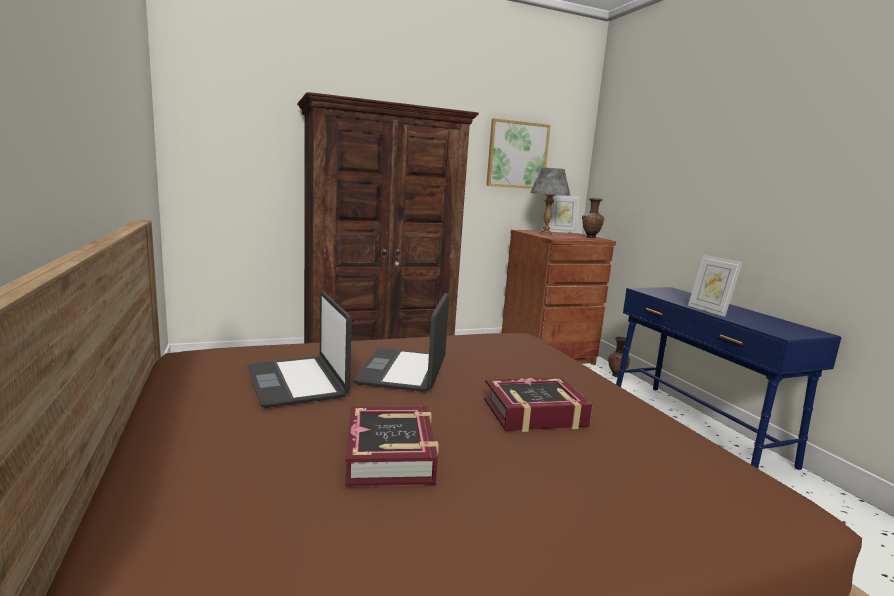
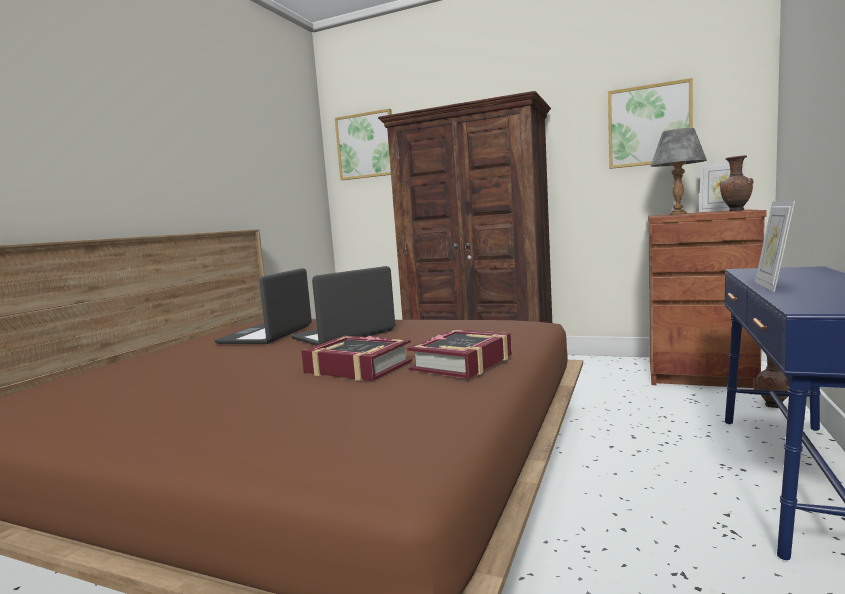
camera: 45 degrees right, 5 degrees down
book [345,406,439,487] -> book moved to [407,329,512,379]
none -> picture [335,109,392,180]

